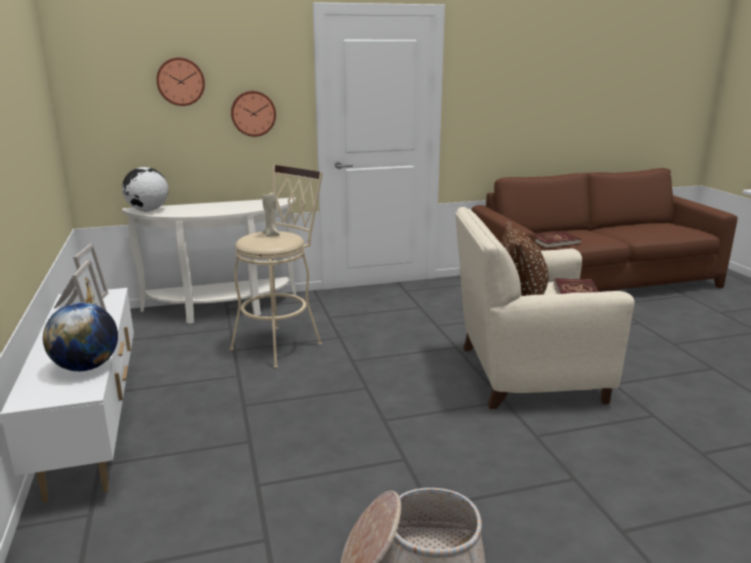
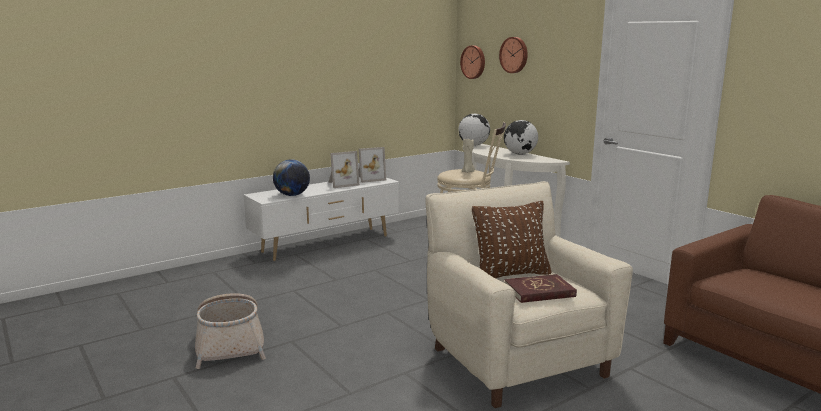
camera: 70 degrees right, 5 degrees down
wall clock [231,91,276,137] -> wall clock moved to [460,45,485,79]
red book [535,231,581,248] -> none
none -> globe [504,120,538,155]

